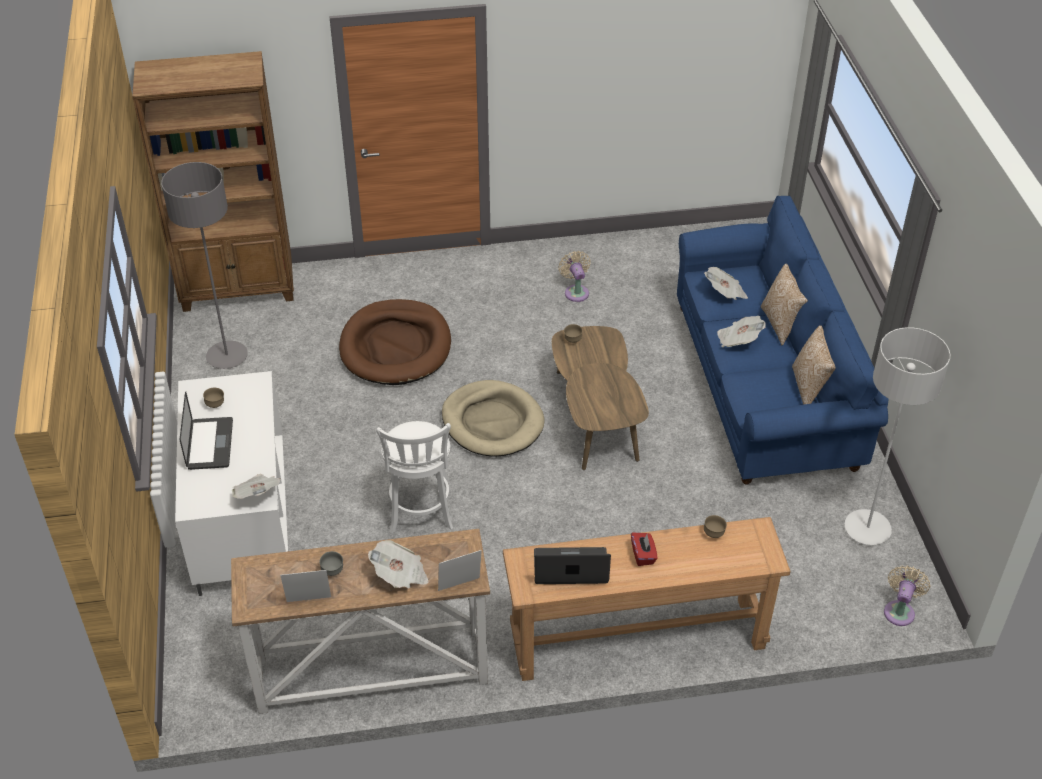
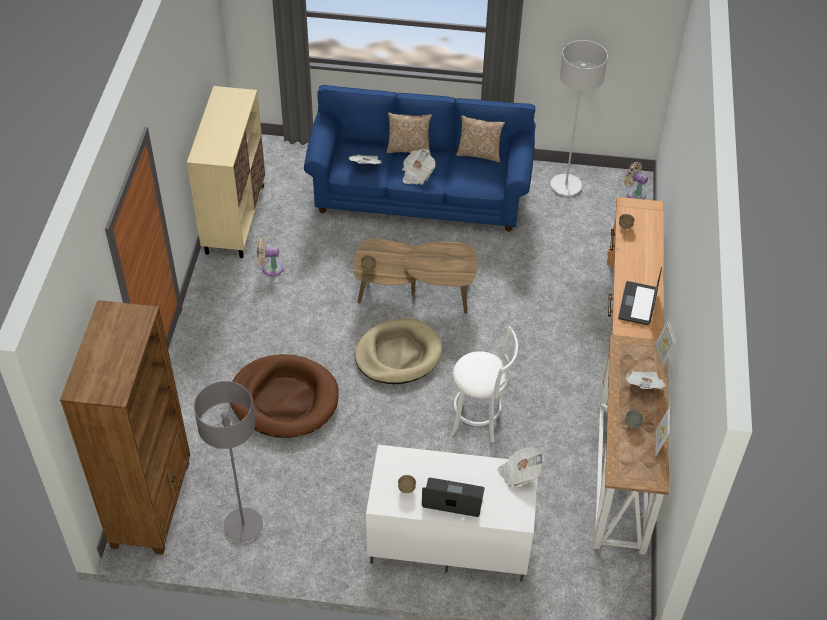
camera: 75 degrees left, 5 degrees up
red tissue box [631,533,657,566] -> none
none -> beige cabinet [187,86,266,258]

